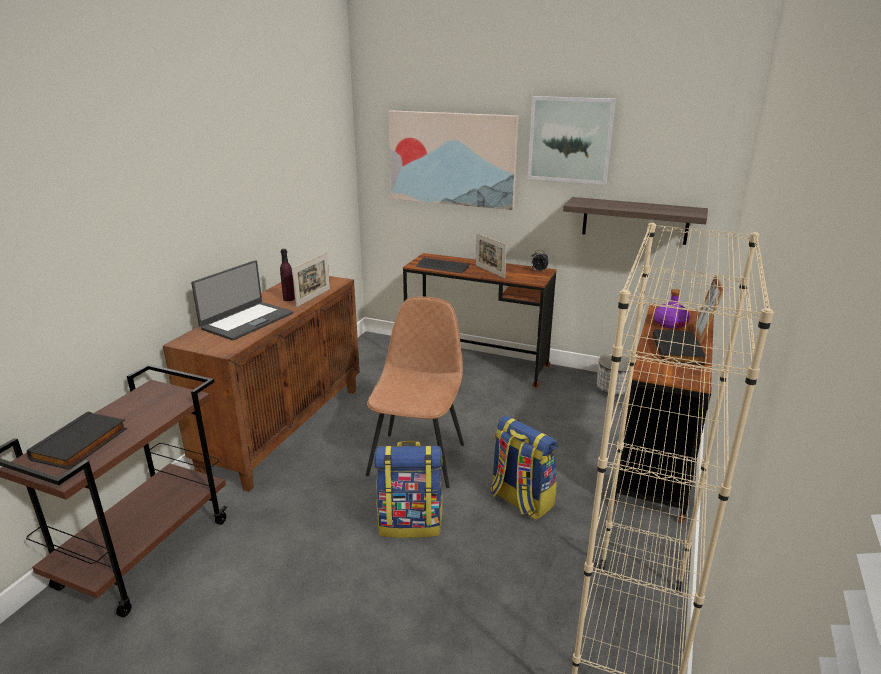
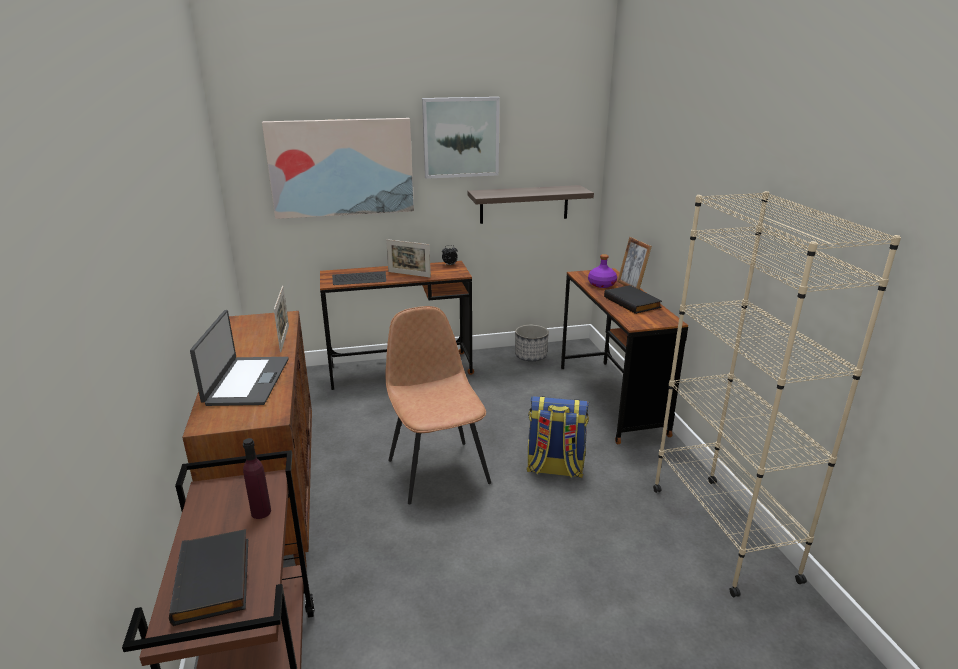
camera: 35 degrees left, 0 degrees up
purple bottle [280,249,295,301] -> purple bottle moved to [243,438,271,519]
backpack [374,441,443,538] -> none

